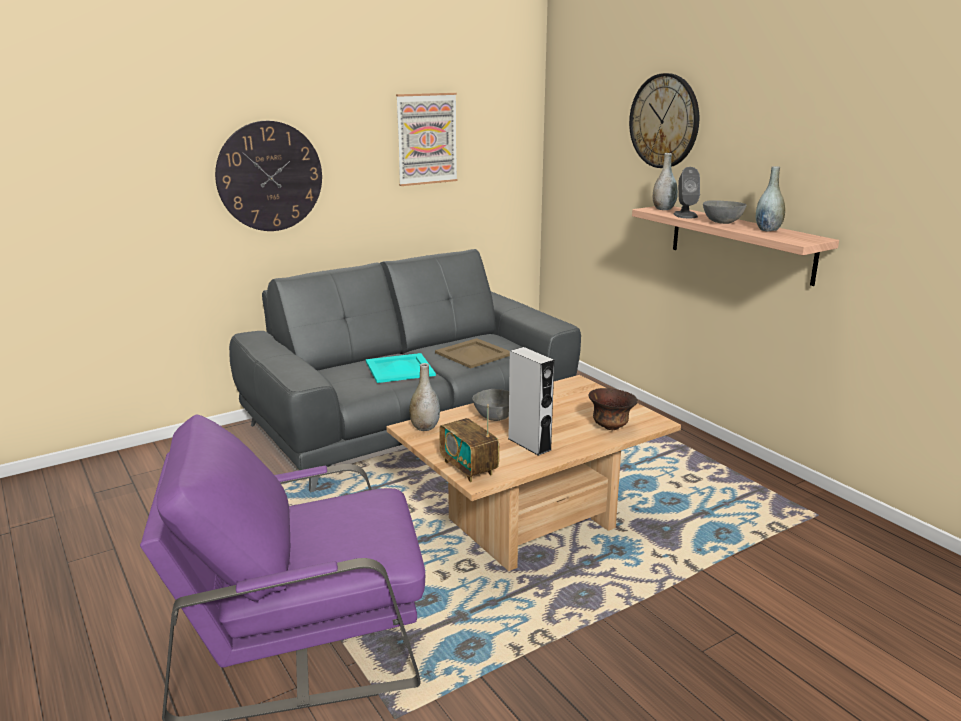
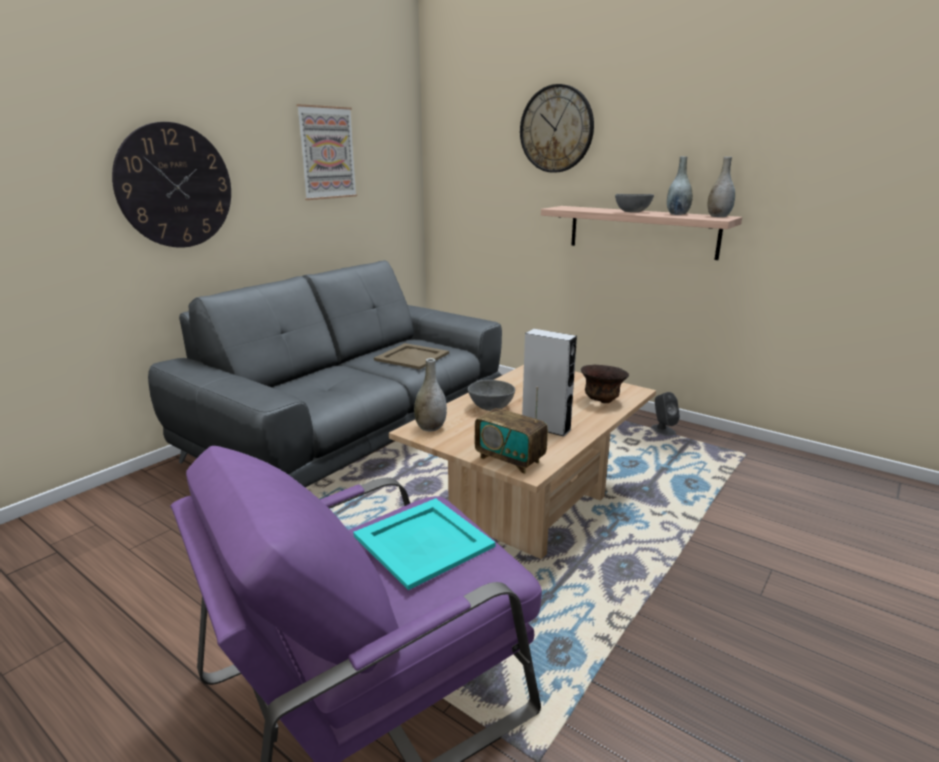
camera: 20 degrees left, 0 degrees up
turquoise tray [366,353,436,383] -> turquoise tray moved to [353,498,496,590]
grey vase [653,153,678,210] -> grey vase moved to [707,157,735,217]
grey speaker [674,167,700,218] -> grey speaker moved to [651,392,680,436]

